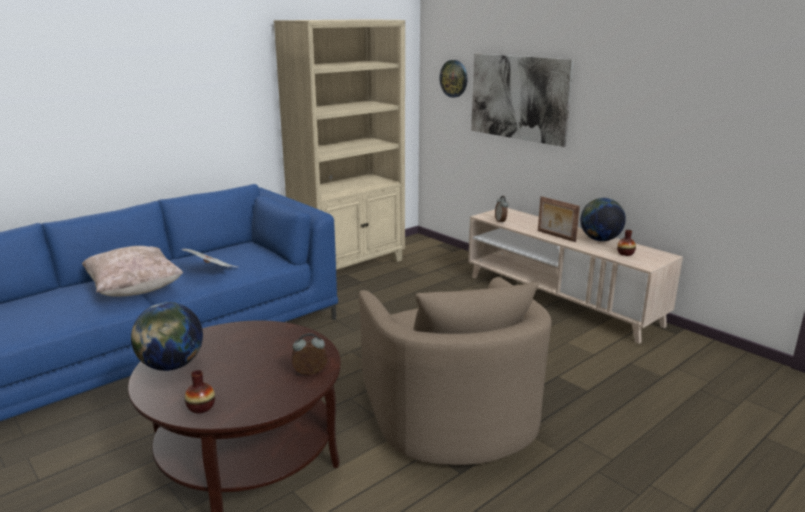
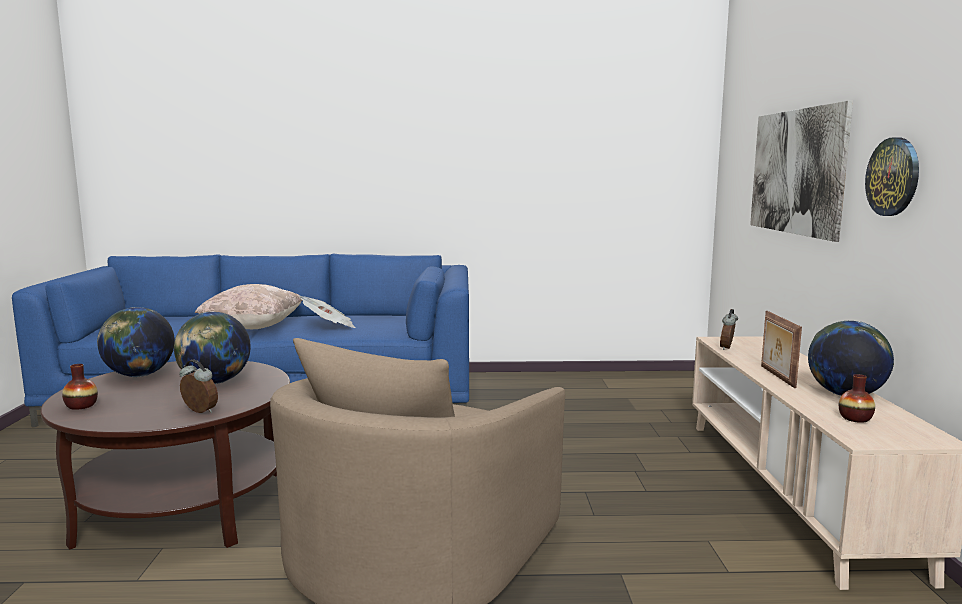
camera: 40 degrees right, 10 degrees down
beige bookcase [274,19,405,270] -> none
wall clock [440,60,467,98] -> wall clock moved to [865,137,919,216]
none -> globe [174,312,251,384]

